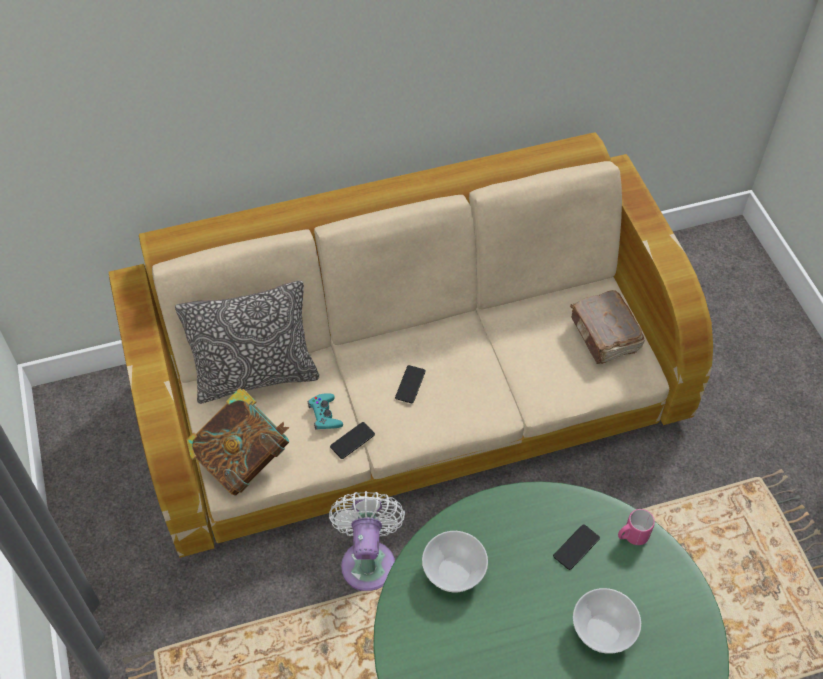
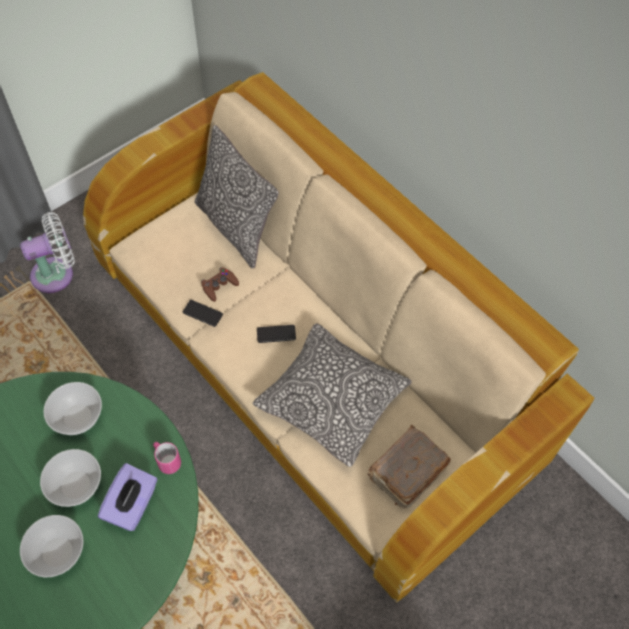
camera: 65 degrees right, 5 degrees up
book [186,388,290,496] -> none
turquoise game controller [308,393,343,430] -> brown game controller [201,267,239,302]
white fan [329,491,405,591] -> white fan moved to [20,212,75,293]
phone [553,524,600,570] -> purple tissue box [98,463,158,531]
pink mug [618,509,655,545] -> pink mug moved to [153,442,181,474]
none -> bowl [40,449,101,507]
none -> pillow [253,323,412,467]

